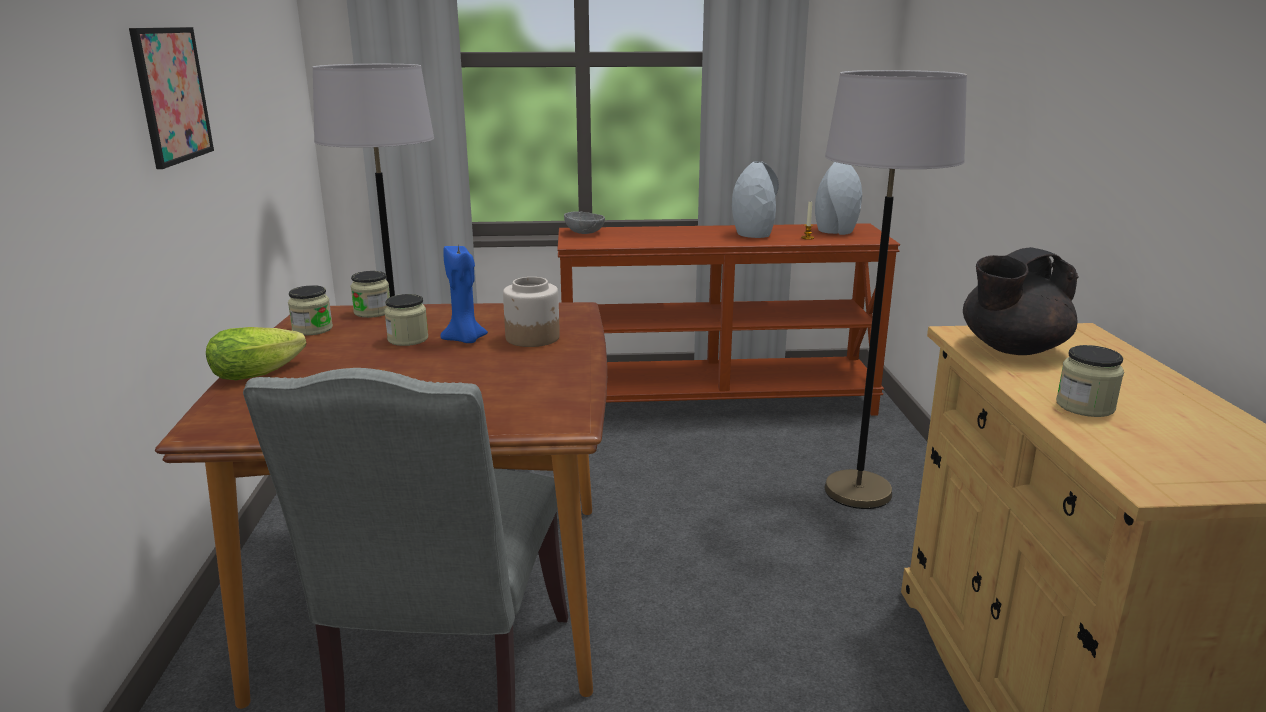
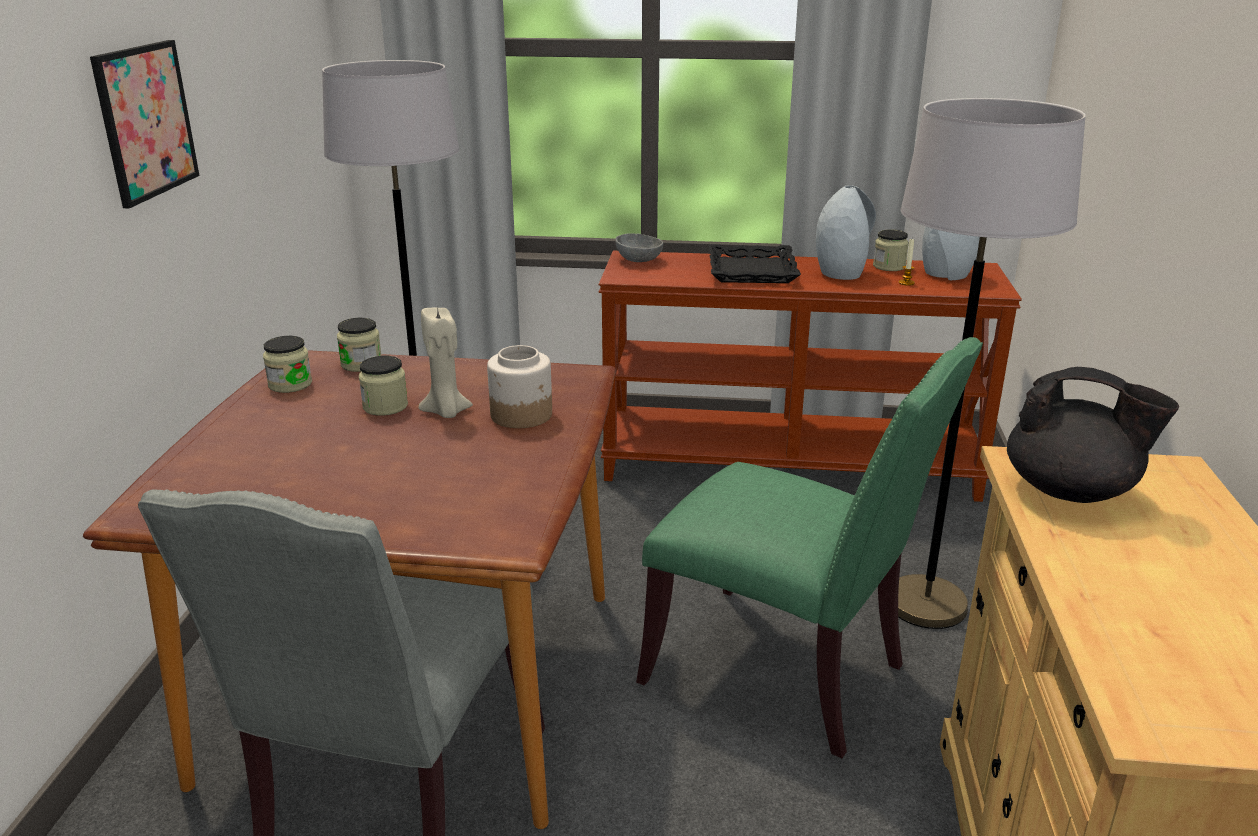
camera: 10 degrees right, 5 degrees up
lettuce [206,327,306,380] -> none
blue candle [440,245,488,343] -> beige candle [419,308,473,418]
black teapot [963,247,1079,355] -> black teapot turned 135 degrees counterclockwise [1007,367,1179,503]
jar [1056,345,1124,417] -> jar moved to [873,229,909,271]
none -> green chair [636,337,983,758]
none -> black tray [709,244,801,283]

